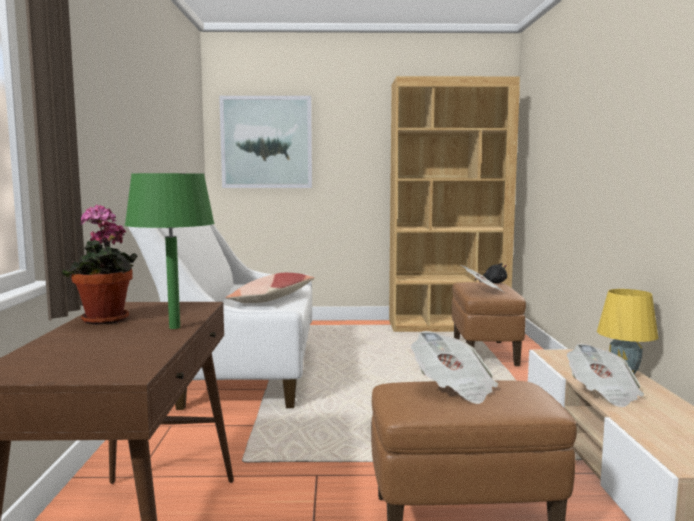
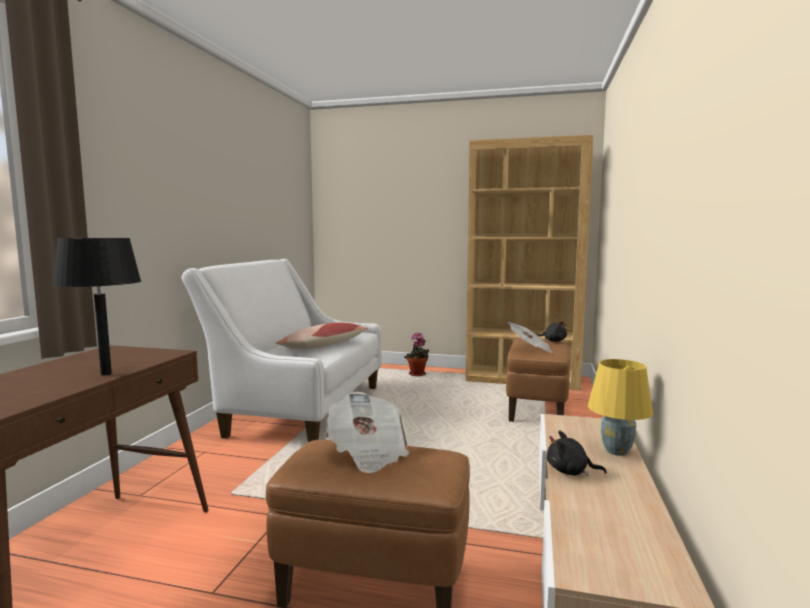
camera: 15 degrees right, 0 degrees up
potted plant [62,204,138,325] -> potted plant moved to [404,332,429,376]
green table lamp [125,173,215,329] -> black table lamp [52,238,141,376]
picture [219,96,312,188] -> none
newspaper [567,343,644,408] -> black plush toy [547,430,607,476]

